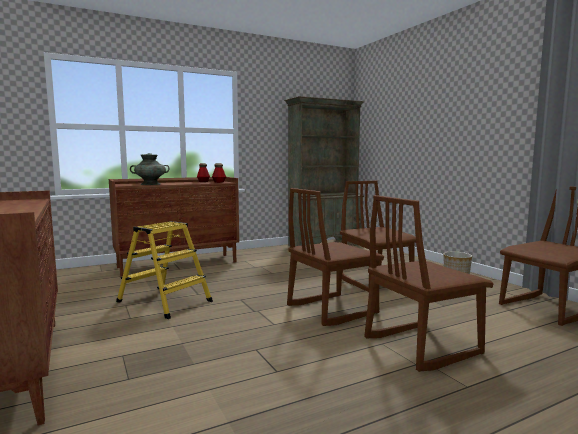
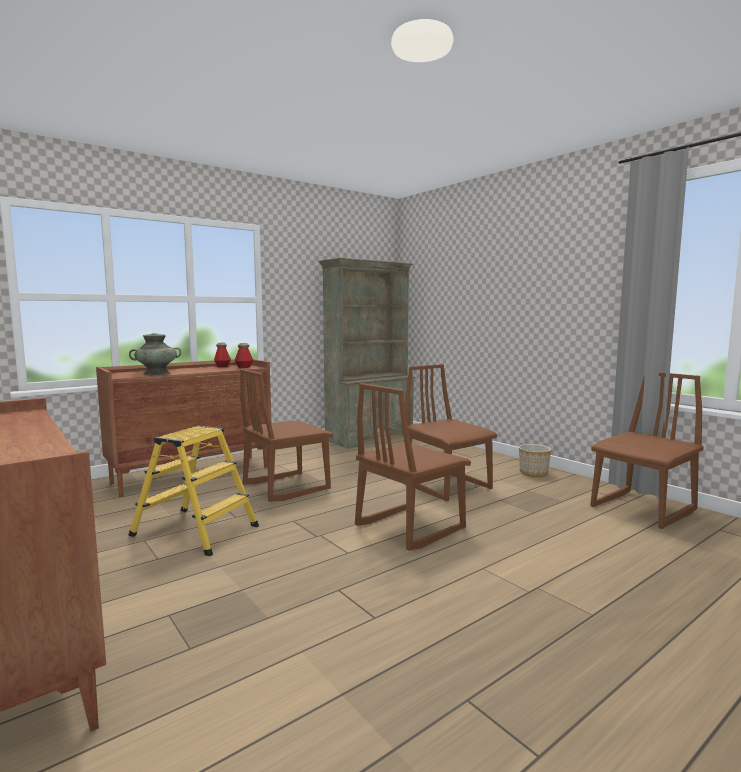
camera: 10 degrees left, 0 degrees up
brown chair [365,195,494,372] -> brown chair moved to [240,369,333,502]

